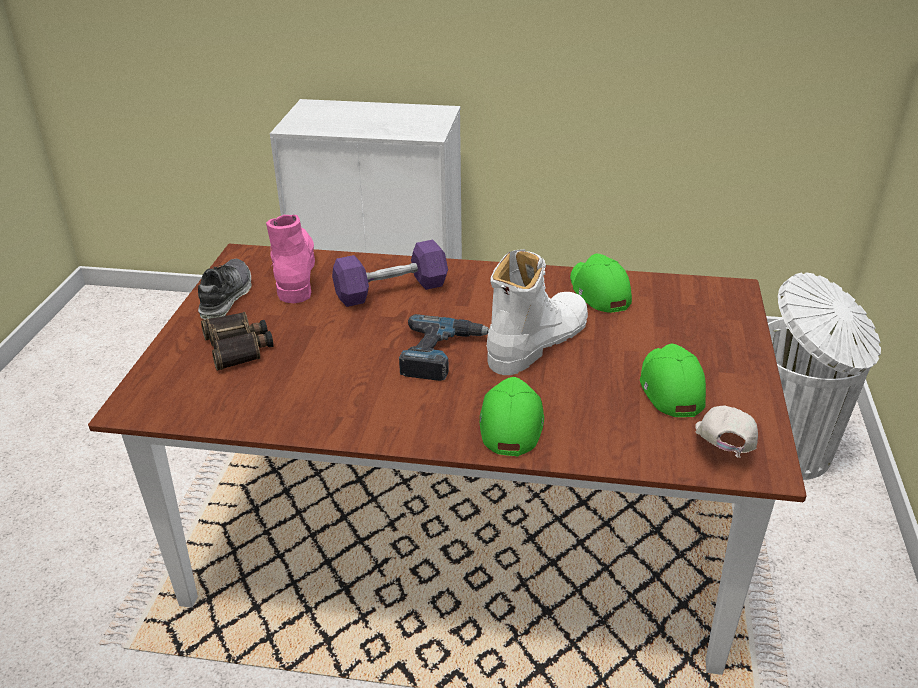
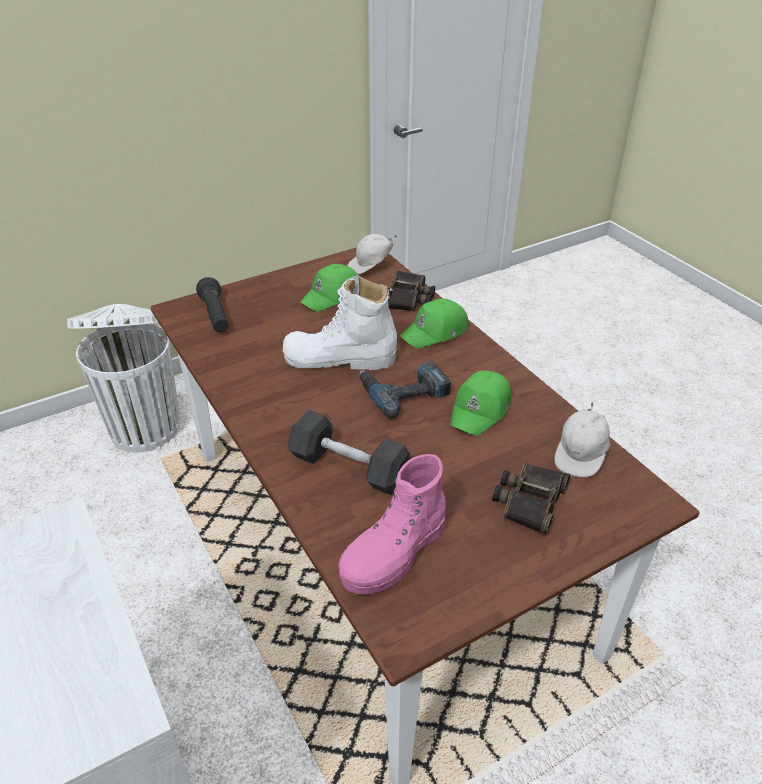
camera: 130 degrees left, 5 degrees up
shoe [198,259,252,320] -> none
purple dumbbell [332,240,448,307] -> grey dumbbell [288,410,411,495]
green cap [570,253,632,313] -> green cap moved to [450,370,511,436]
none -> black flashlight [196,277,229,332]
none -> binoculars [388,270,435,311]
none -> white cap [554,403,610,477]

